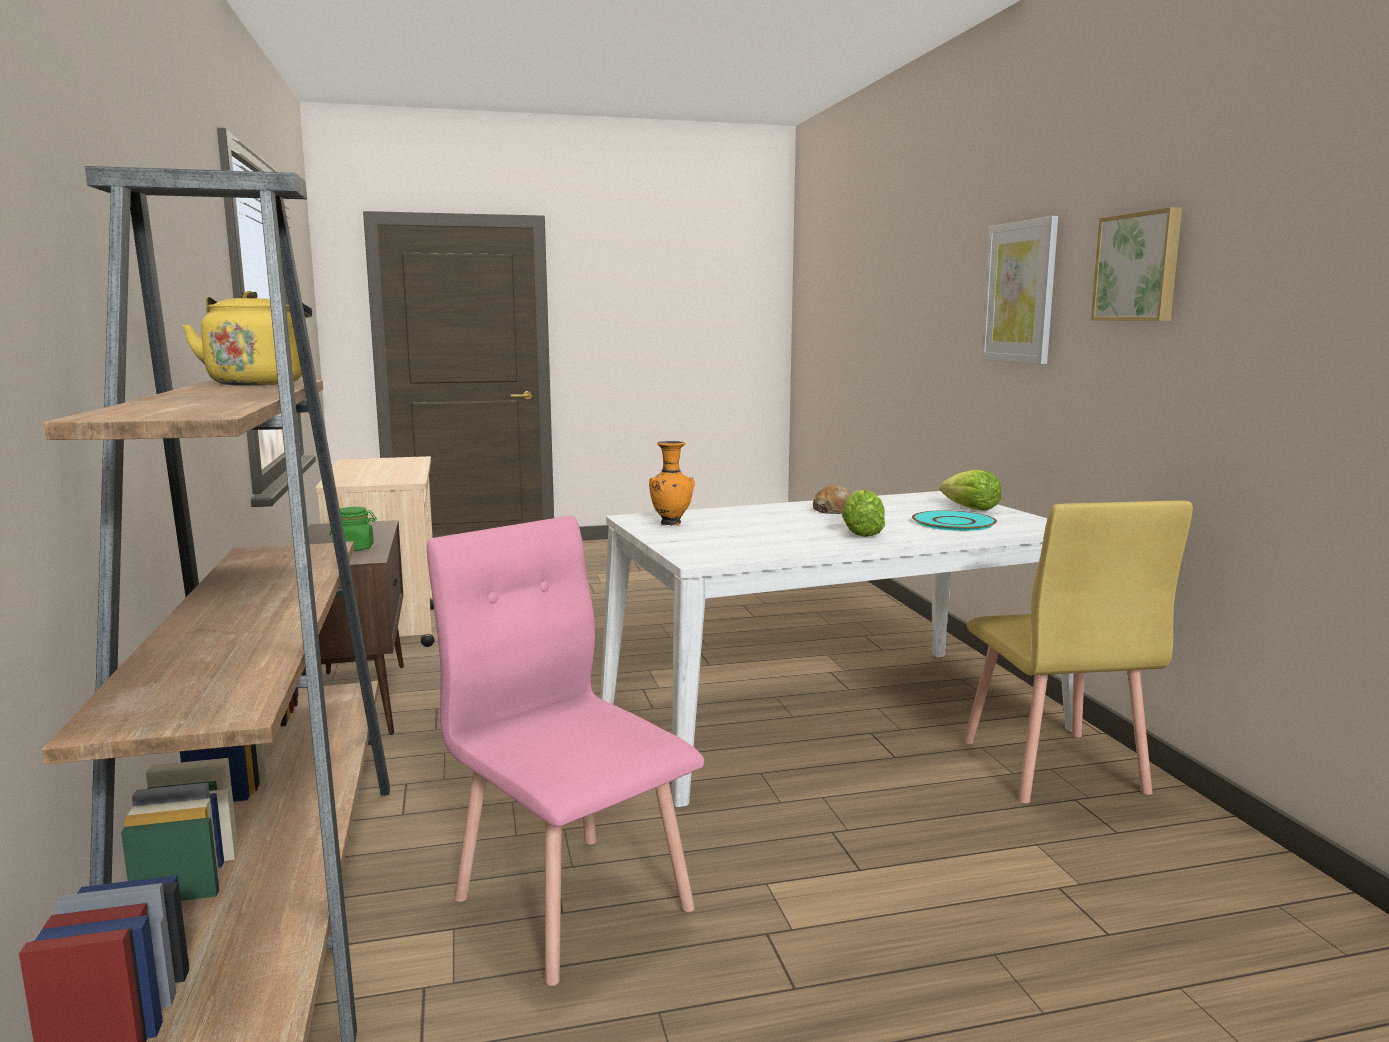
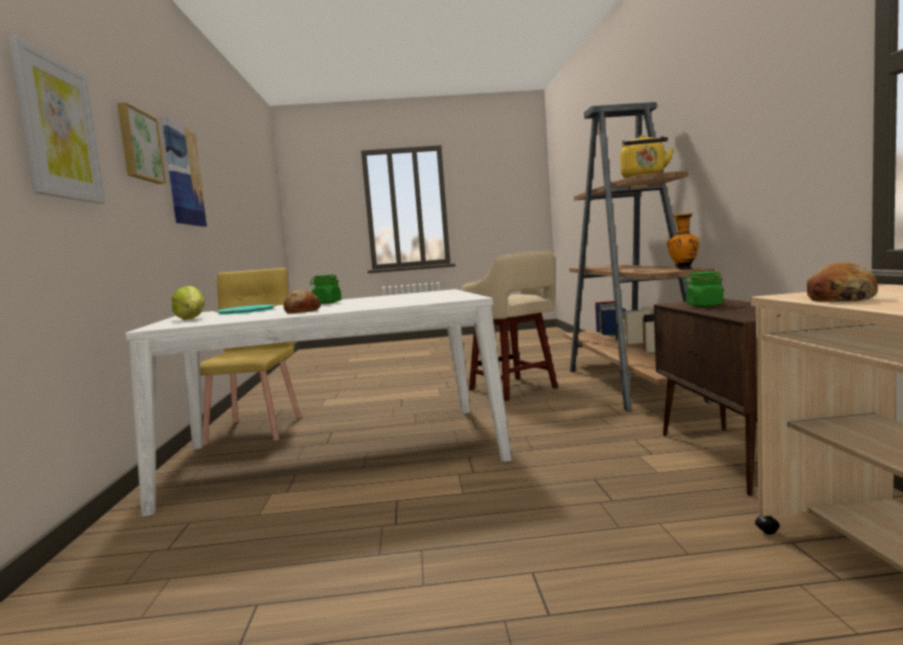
camera: 170 degrees left, 5 degrees down
pink chair [427,516,704,986] -> beige stool [461,251,558,401]
orange vase [649,441,695,526] -> orange vase moved to [667,213,699,270]
lettuce [842,489,885,537] -> green jar [310,274,341,304]
none -> picture [162,117,207,227]
none -> bread [807,262,878,302]

